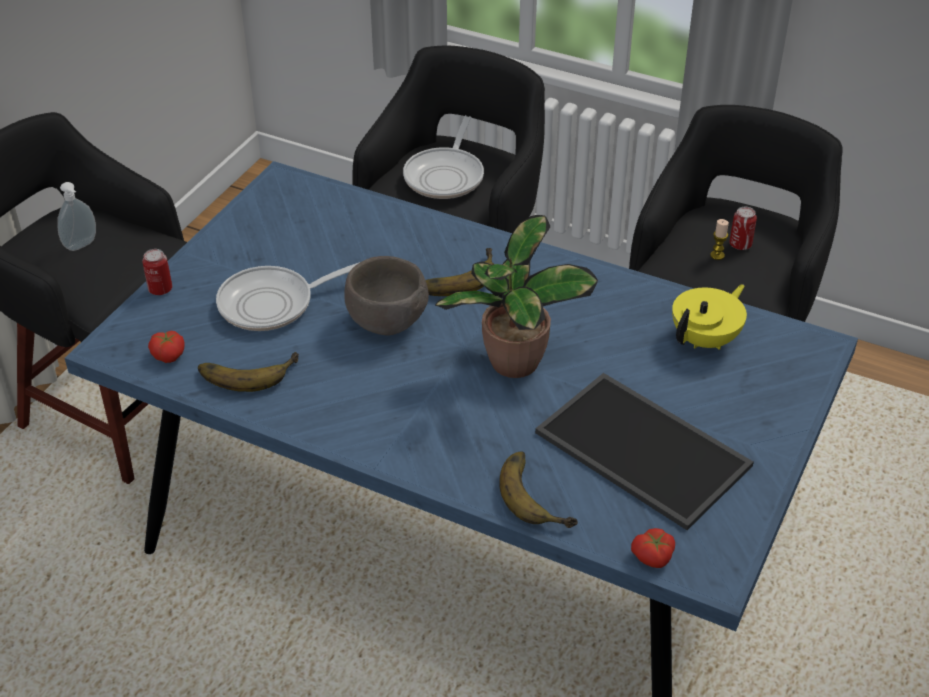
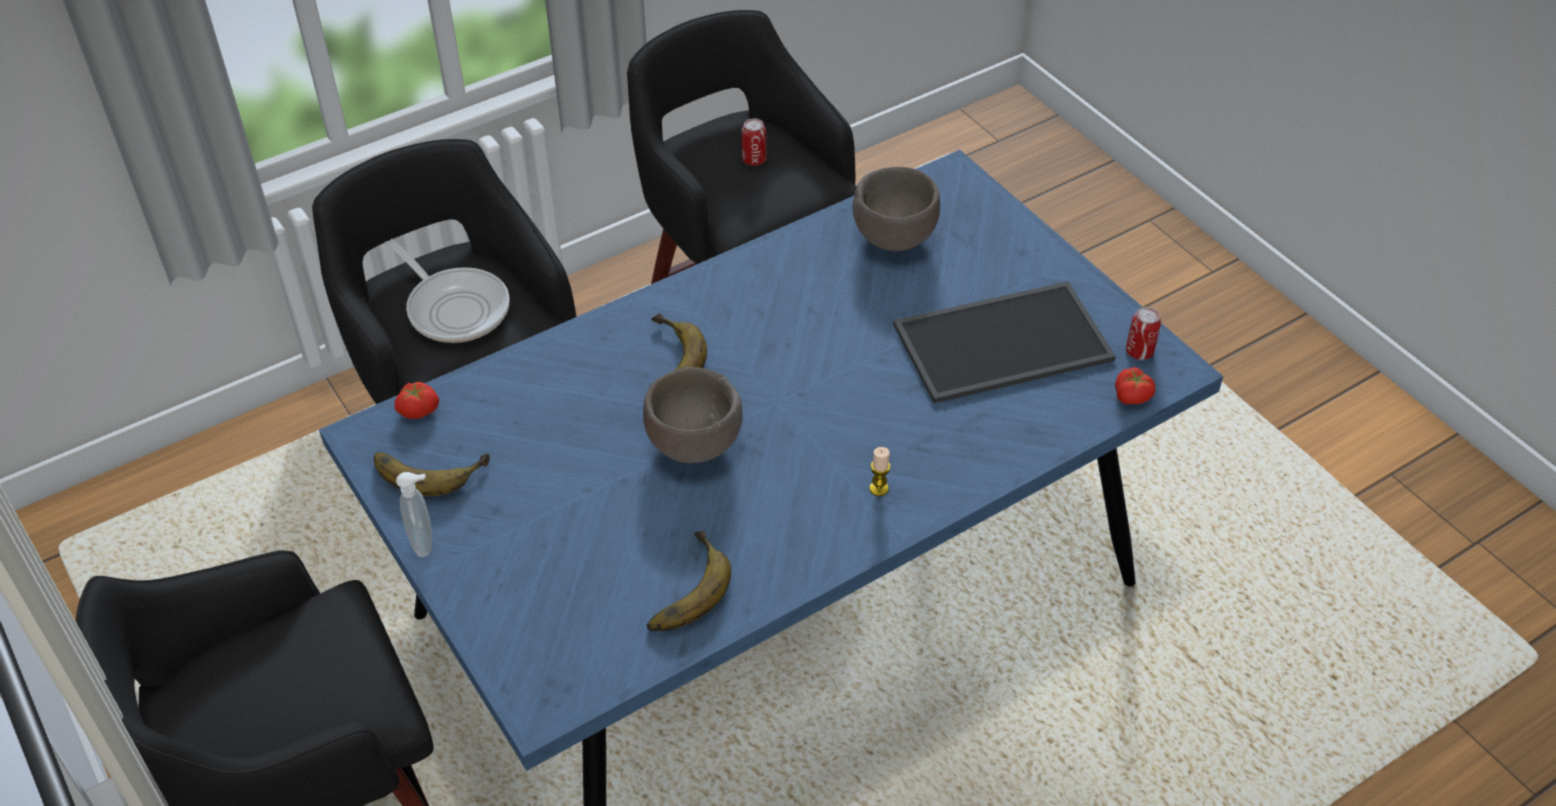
camera: 60 degrees left, 5 degrees up
soap dispenser [57,182,96,251] -> soap dispenser moved to [396,472,432,557]
can [142,249,172,295] -> can moved to [1126,307,1161,360]
tomato [148,331,185,363] -> tomato moved to [394,382,439,419]
frying pan [216,262,360,331] -> none
potted plant [435,215,598,378] -> none
banana [499,452,578,528] -> banana moved to [374,452,490,496]
yellow teapot [672,284,747,350] -> brown bowl [852,167,940,251]
candle [710,219,729,260] -> candle moved to [869,447,891,496]

